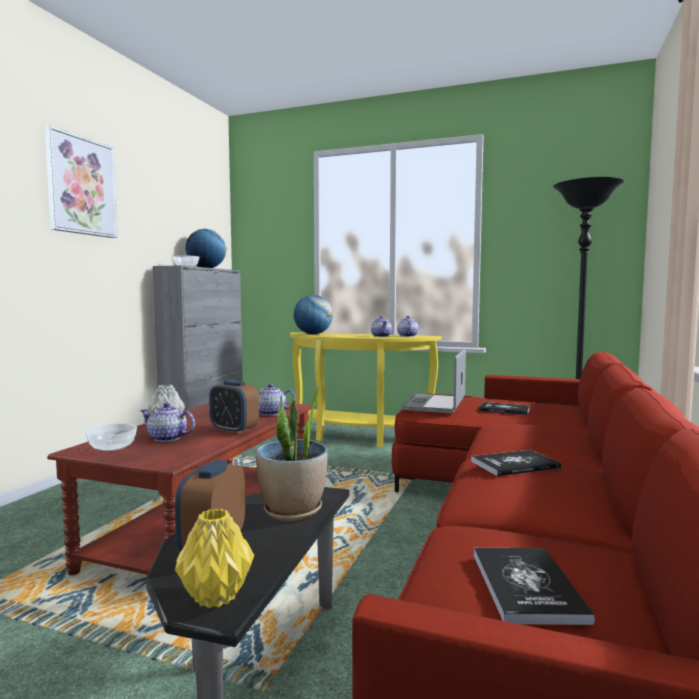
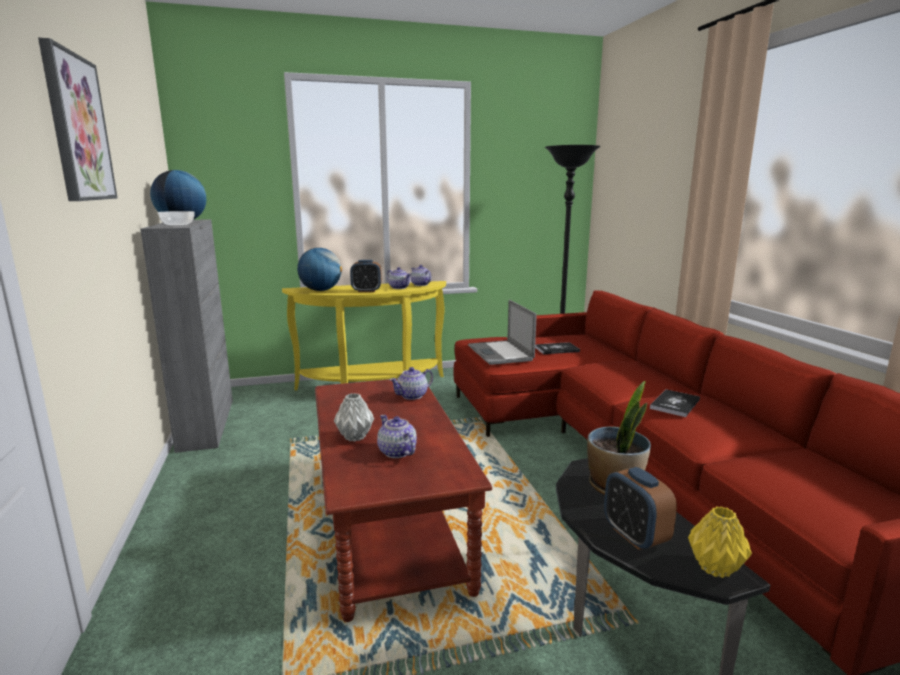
camera: 35 degrees left, 10 degrees up
bowl [85,424,137,451] -> none
teapot [140,403,195,442] -> teapot turned 75 degrees clockwise [377,415,417,458]
alarm clock [209,380,259,434] -> alarm clock moved to [350,260,382,292]
book [474,548,595,625] -> none

